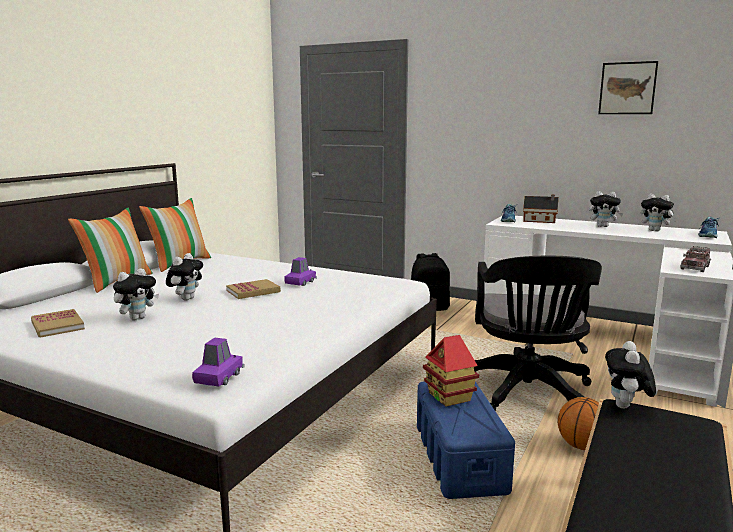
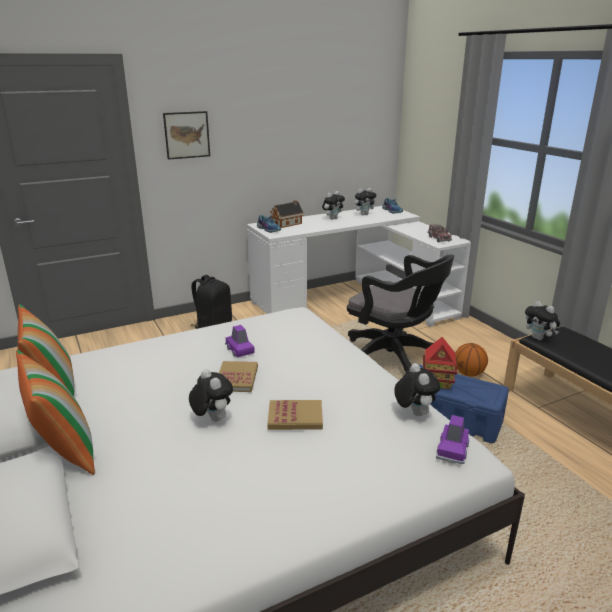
camera: 55 degrees left, 10 degrees up
book [31,309,85,338] -> book moved to [268,400,323,430]
plush toy [113,268,159,321] -> plush toy moved to [394,363,440,416]
purple toy car [192,338,245,387] -> purple toy car turned 120 degrees counterclockwise [436,415,469,464]
picture [598,61,658,114] -> picture moved to [163,111,210,160]

